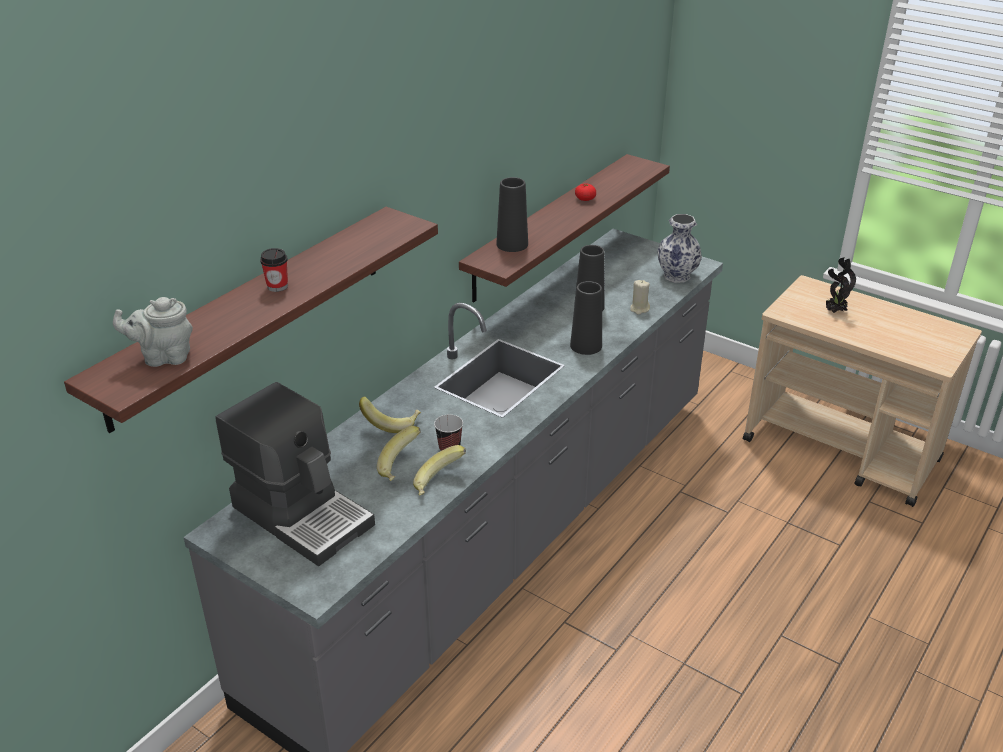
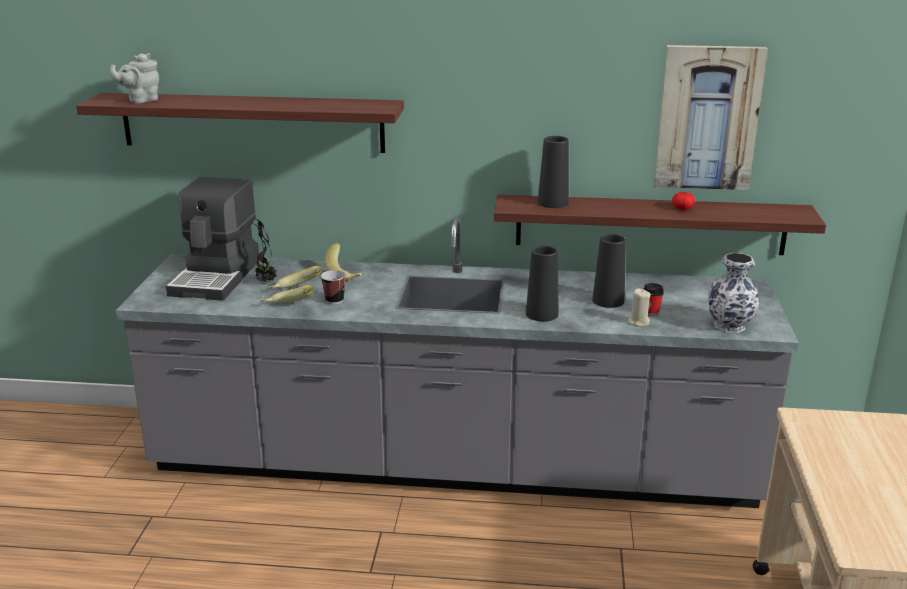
camera: 60 degrees right, 10 degrees down
grey teapot [113,297,193,367] -> grey teapot turned 90 degrees counterclockwise [110,53,159,103]
cup [260,248,288,292] -> cup moved to [643,283,664,316]
potted plant [826,257,856,313] -> potted plant moved to [253,219,277,282]
none -> picture [654,45,768,190]

